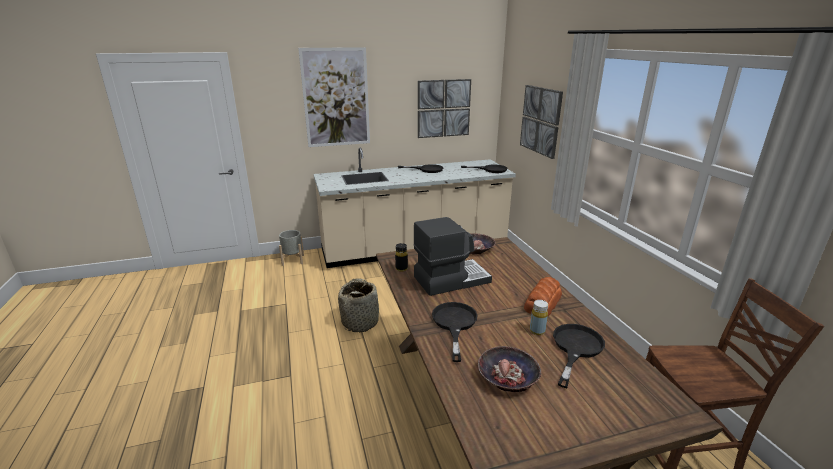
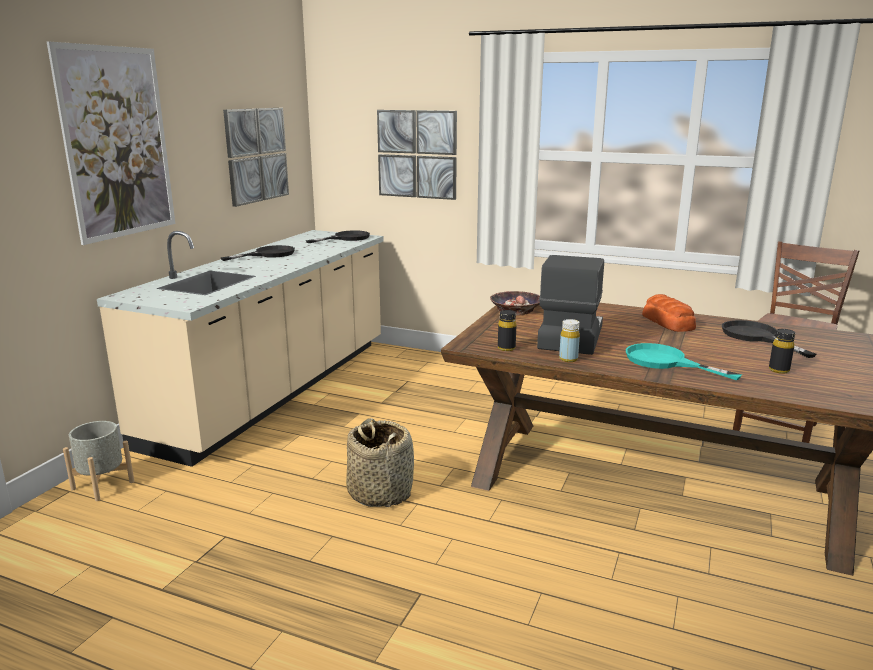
camera: 50 degrees left, 5 degrees down
black frying pan [432,302,478,362] -> turquoise frying pan [626,343,742,380]
bowl [478,346,542,392] -> black bottle [769,329,795,374]
yellow bottle [530,300,548,335] -> yellow bottle moved to [559,319,580,362]

